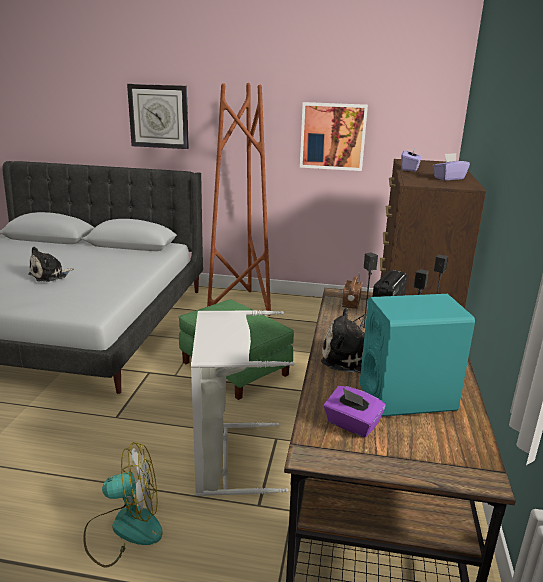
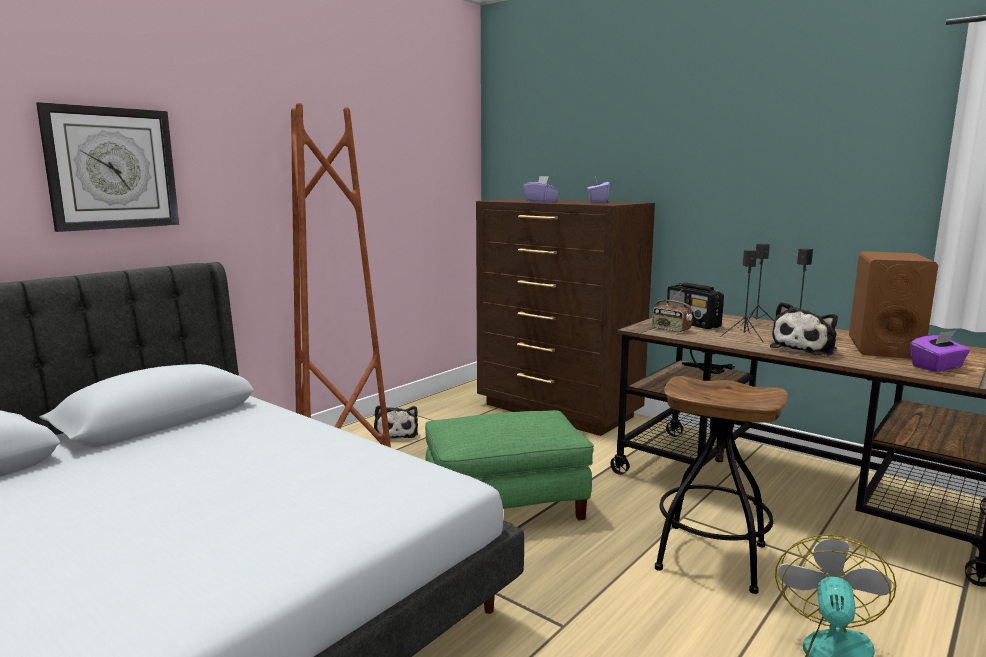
camera: 60 degrees left, 10 degrees down
plush toy [28,247,74,282] -> plush toy moved to [374,405,418,441]
grey laundry basket [191,310,295,496] -> brown stool [655,376,788,594]
picture [300,102,368,171] -> none
turquoise speaker [360,294,475,417] -> brown speaker [849,251,938,359]

